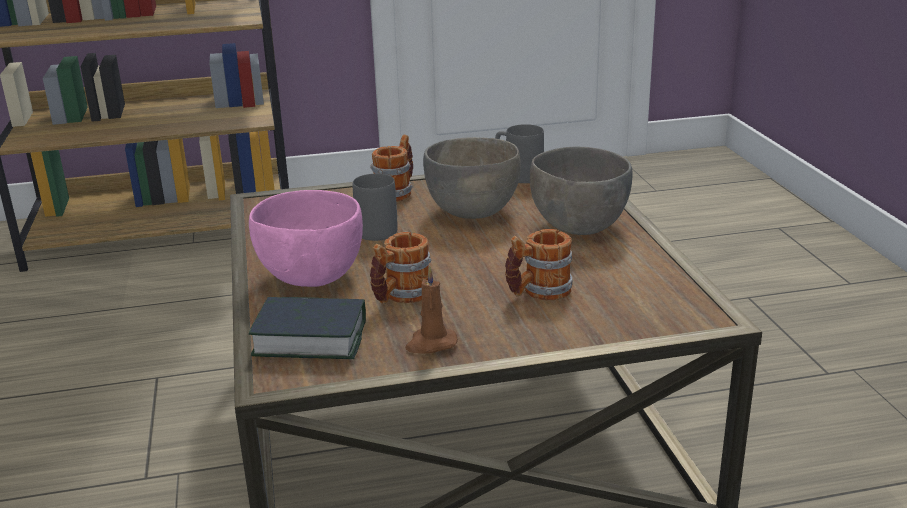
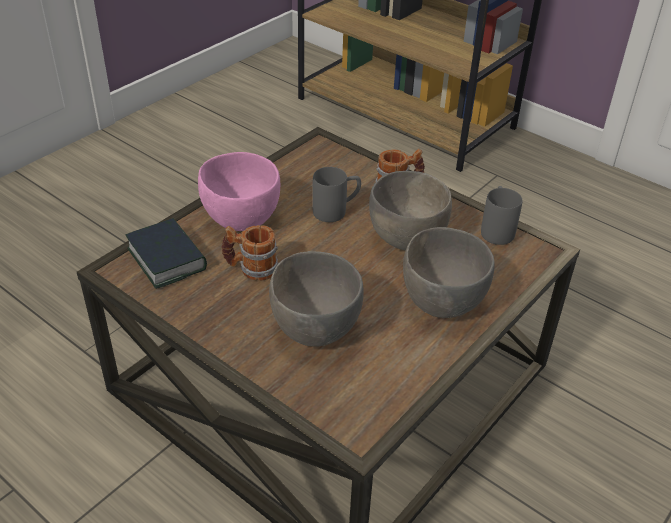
camera: 50 degrees right, 15 degrees up
brown candle [405,266,458,353] -> none
mug [505,229,572,300] -> grey bowl [269,251,364,346]

